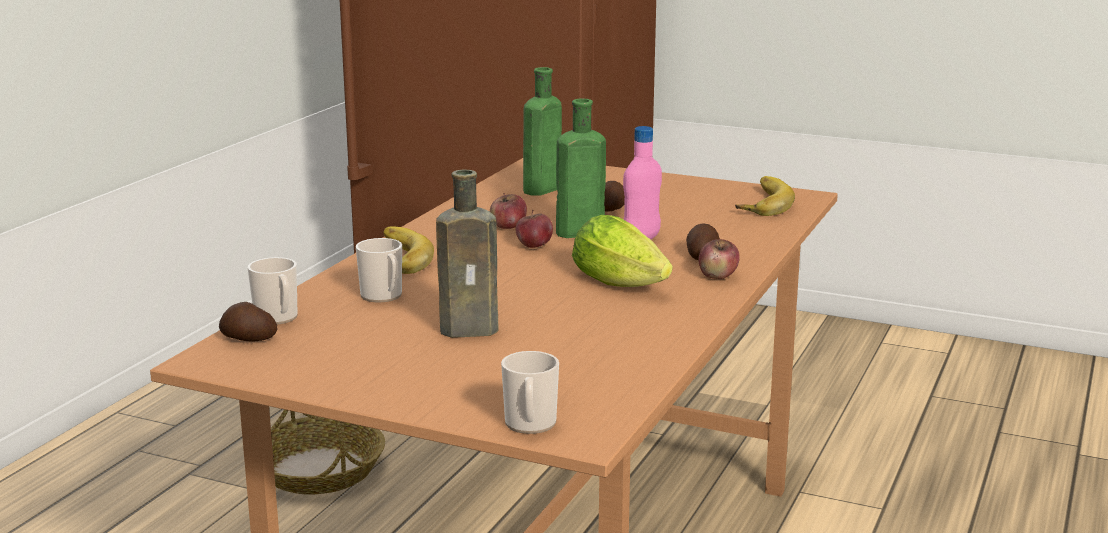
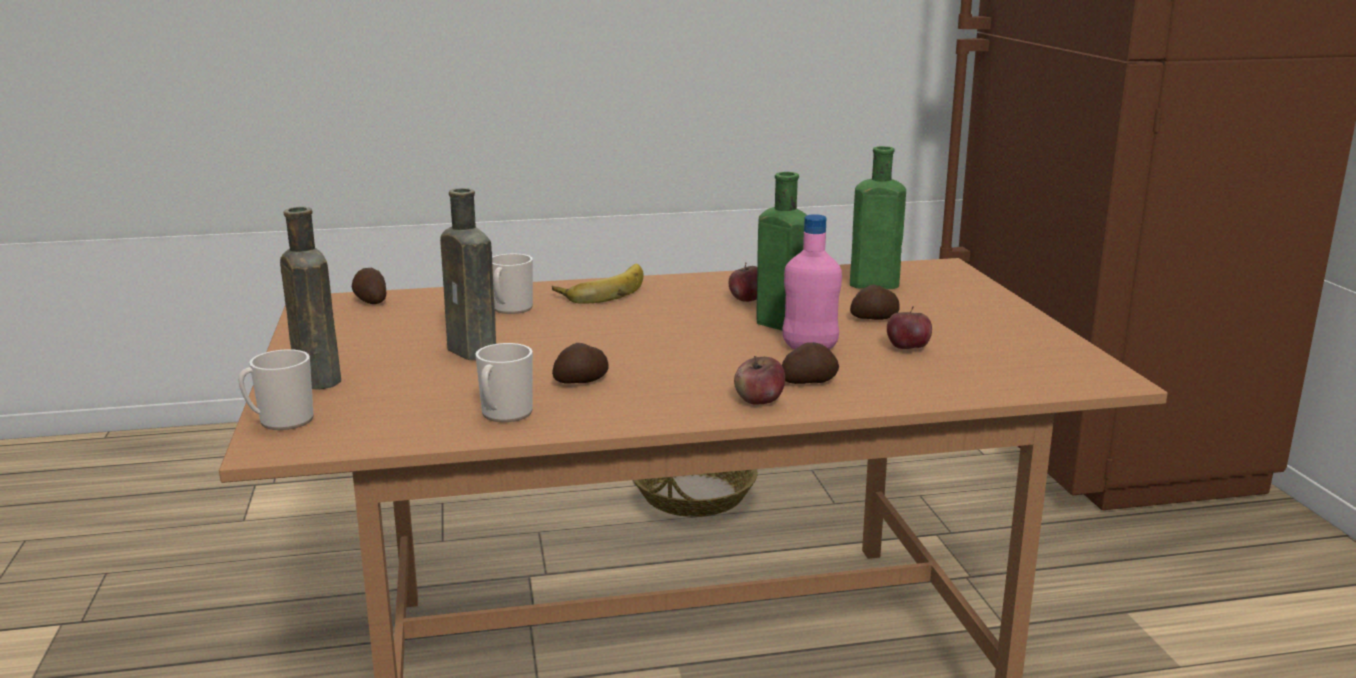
camera: 55 degrees right, 0 degrees up
mug [248,257,298,325] -> mug moved to [475,343,533,422]
apple [516,210,553,248] -> apple moved to [887,306,932,349]
lettuce [572,215,673,287] -> none
banana [735,176,795,216] -> none
none -> brown bottle [280,207,341,390]
none -> potato [552,343,609,384]

